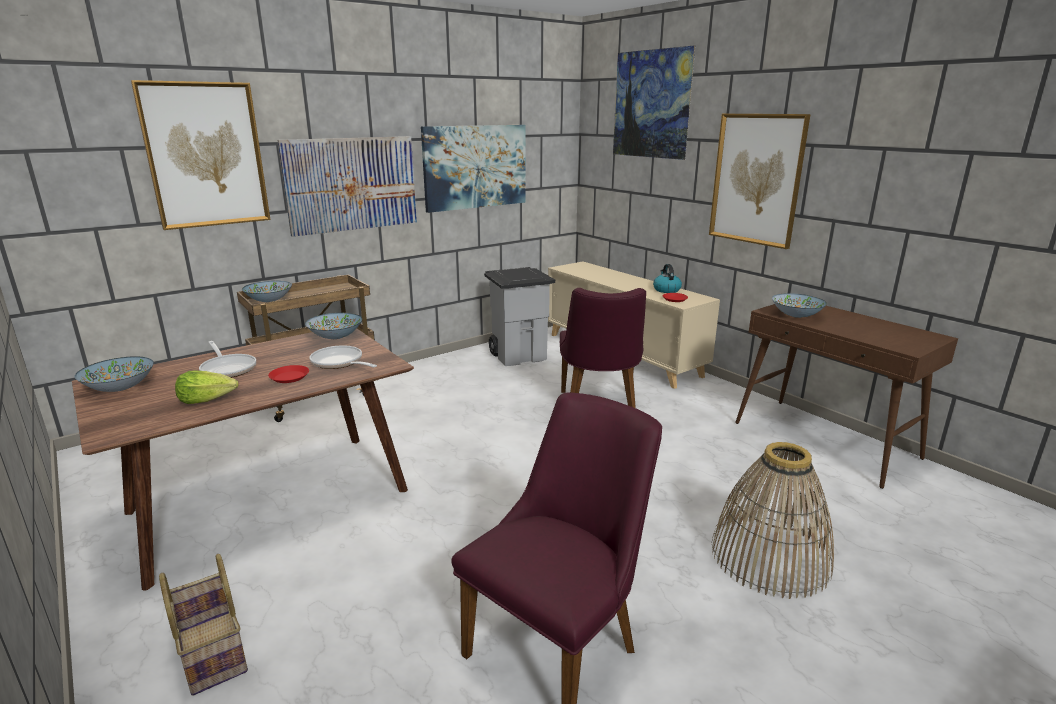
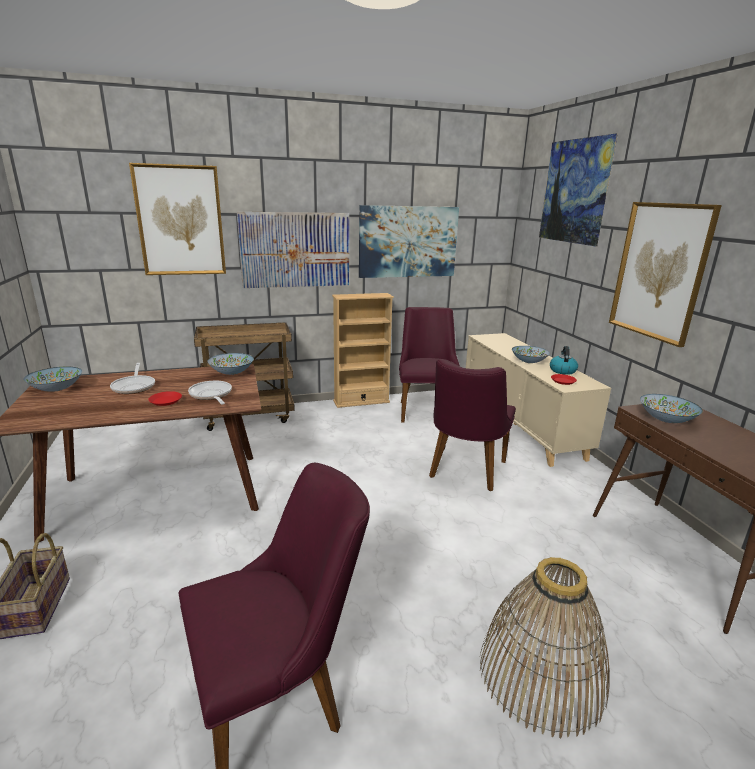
camera: 20 degrees right, 0 degrees up
lettuce [175,370,238,404] -> none
bowl [242,281,292,302] -> bowl moved to [512,346,550,363]
grey trash can [484,267,555,366] -> purple chair [399,307,460,423]
none -> beige bookcase [332,293,394,408]

